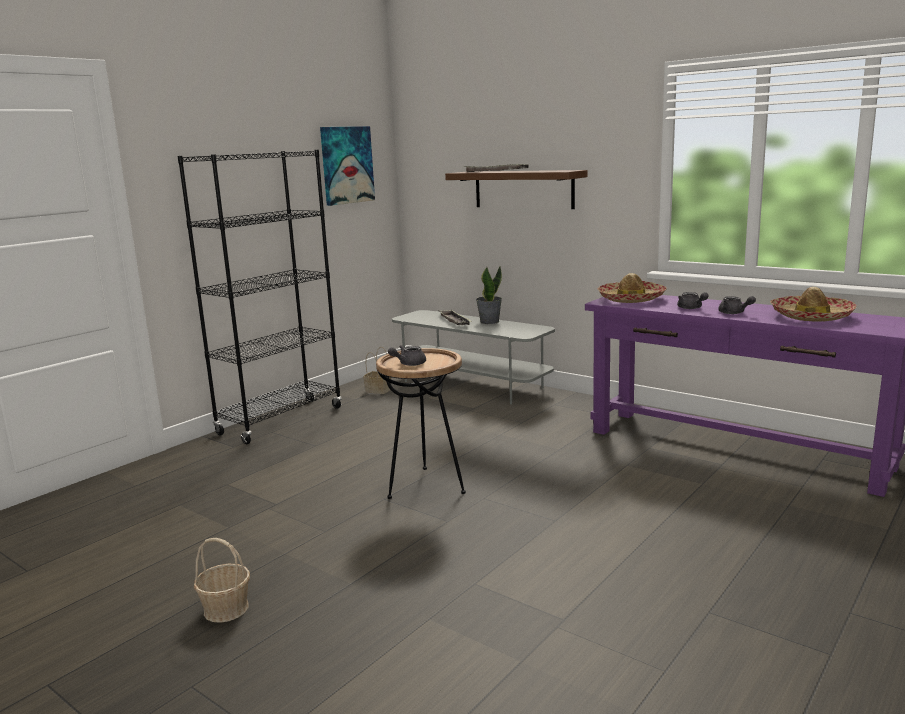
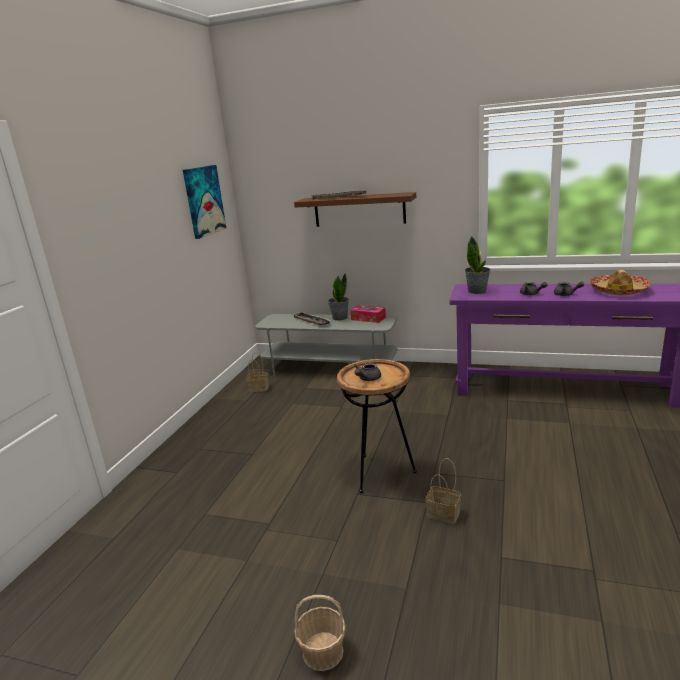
camera: 20 degrees left, 5 degrees up
black bookcase [178,150,342,444] -> none
hat [598,273,667,303] -> potted plant [465,236,490,294]
none -> tissue box [350,305,386,323]
none -> basket [426,458,461,524]

